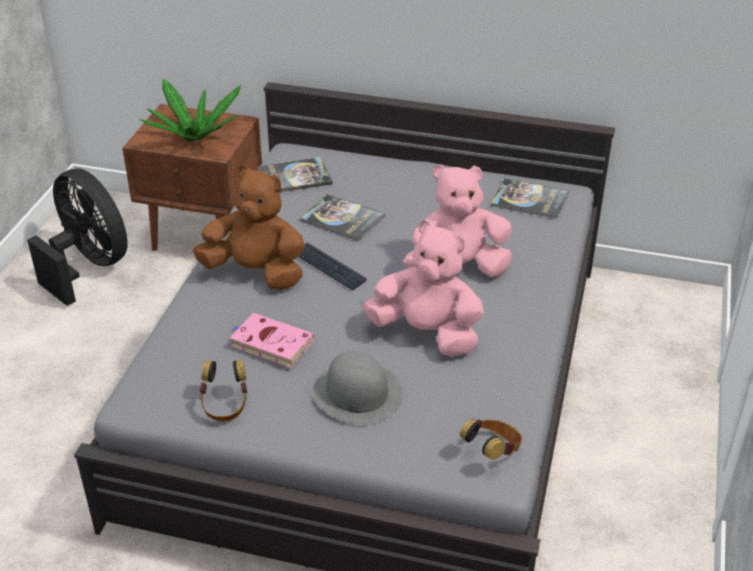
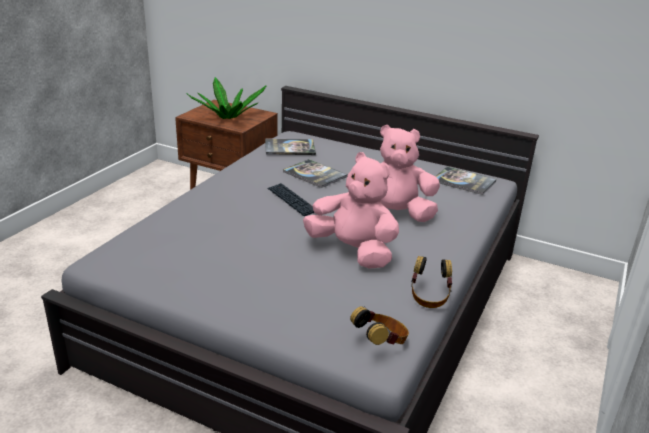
camera: 10 degrees right, 10 degrees down
black fan [27,168,128,306] -> none
brown plush toy [193,165,305,290] -> none
headphones [200,361,247,421] -> headphones moved to [411,256,452,308]
pink book [230,313,314,368] -> none
grey hat [313,351,402,425] -> none

